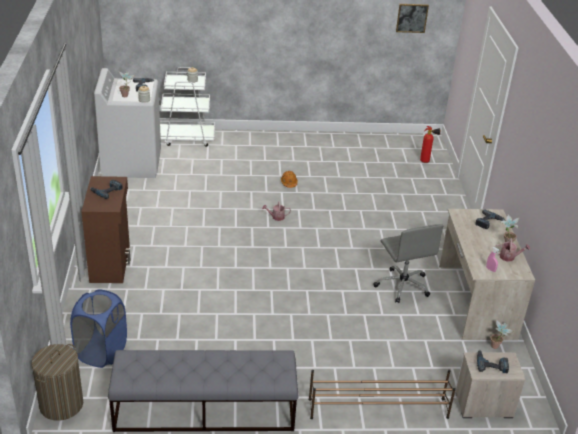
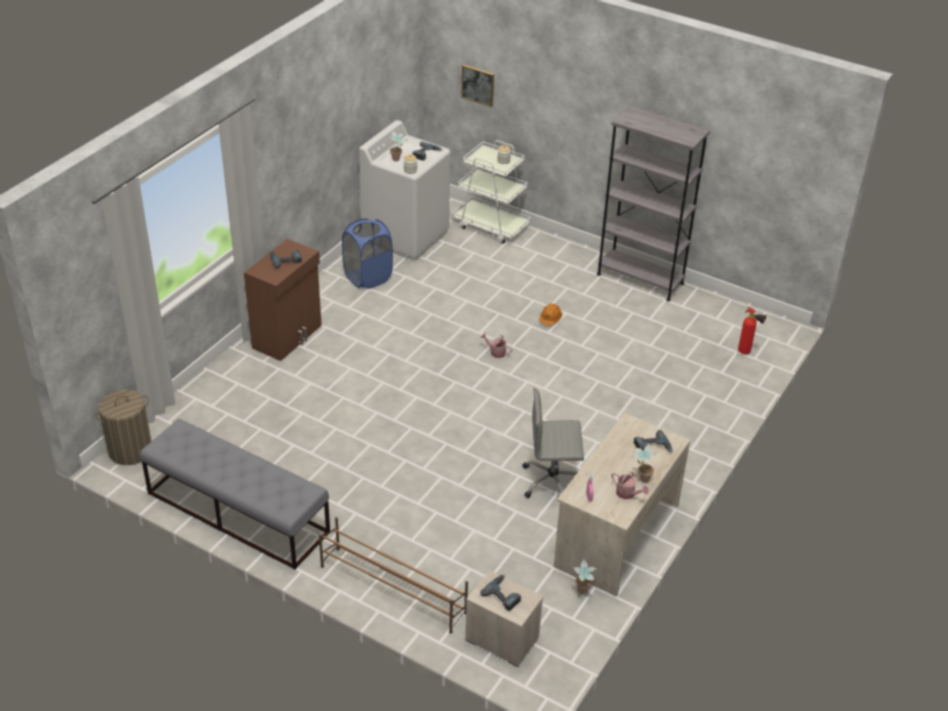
camera: 35 degrees right, 5 degrees up
blue laundry basket [70,289,127,368] -> blue laundry basket moved to [342,218,393,289]
grey office chair [373,224,443,303] -> grey office chair turned 75 degrees clockwise [523,388,584,498]
picture [396,4,429,33] -> picture moved to [461,65,494,107]
none -> grey bookcase [597,106,710,301]

